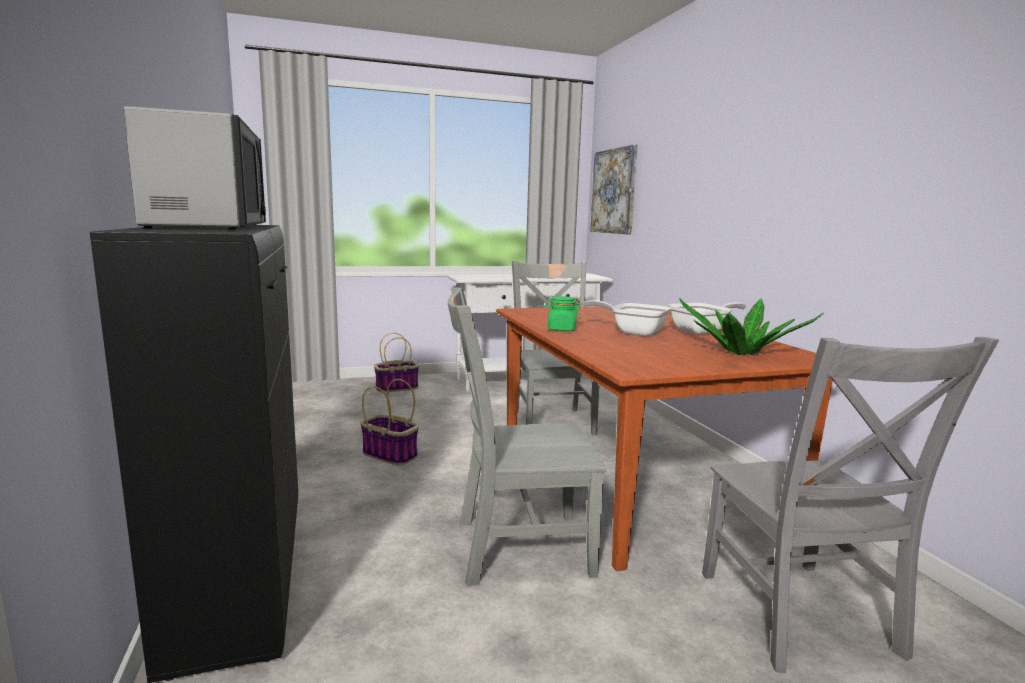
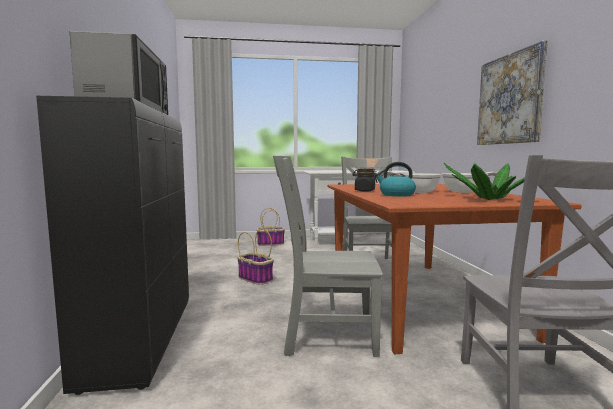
camera: 10 degrees right, 5 degrees down
green jar [545,296,580,331] -> black jar [353,169,377,191]
picture [590,144,638,234] -> picture moved to [477,40,548,145]
none -> kettle [375,162,416,197]

